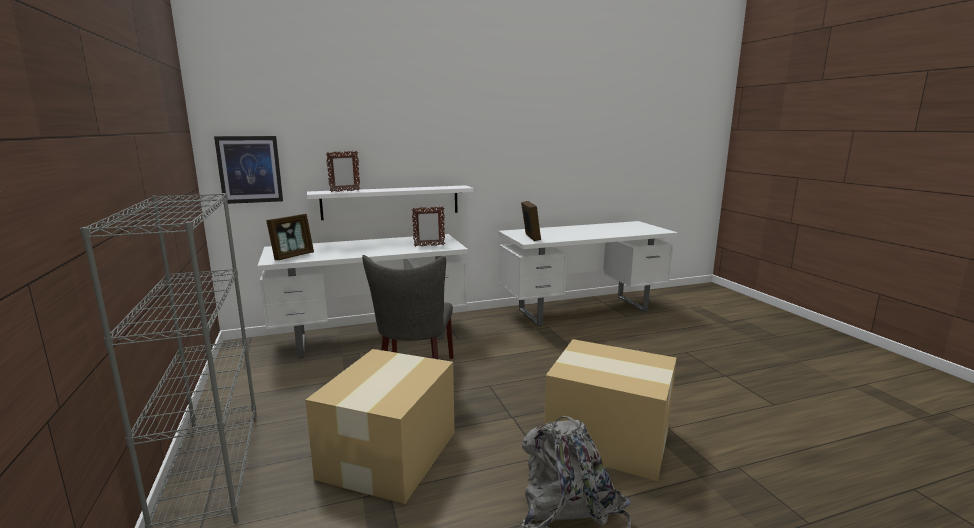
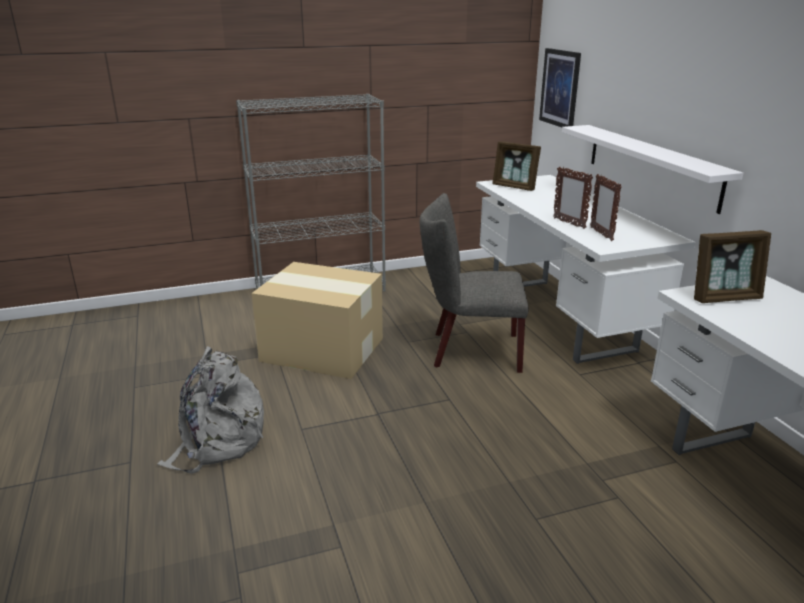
camera: 90 degrees right, 10 degrees up
picture frame [326,151,360,192] -> picture frame moved to [553,167,593,229]
cardboard box [544,339,676,481] -> none

